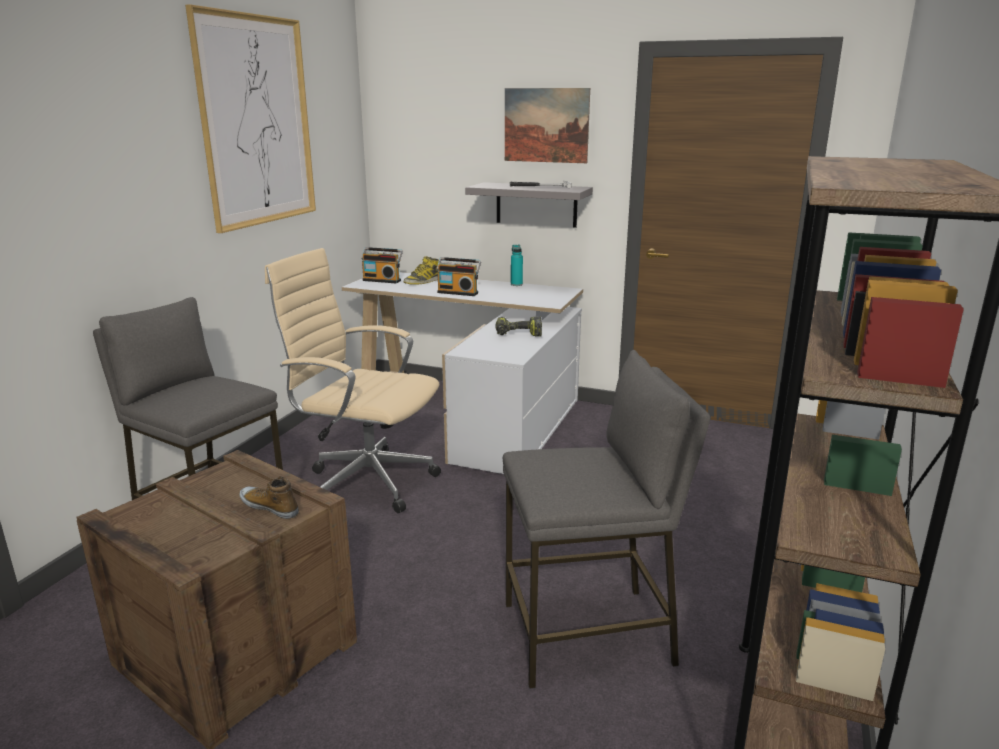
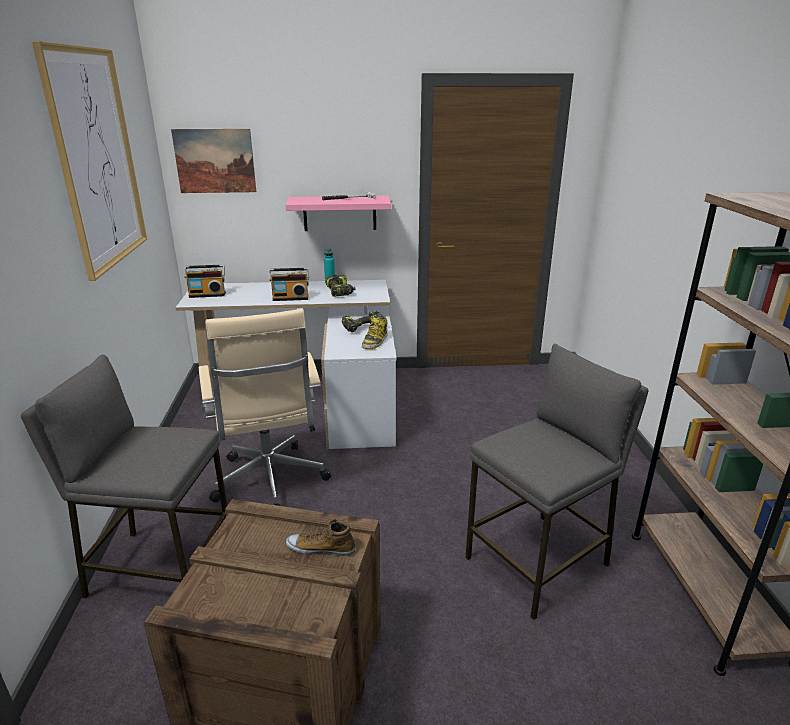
camera: 25 degrees left, 5 degrees up
beige office chair [265,248,441,513] -> beige office chair turned 105 degrees counterclockwise [199,309,331,506]
boot [404,256,439,285] -> boot moved to [362,315,388,349]
grey shelf [465,182,593,228] -> pink shelf [286,196,391,231]
picture [505,88,590,163] -> picture moved to [171,129,256,193]
none -> power drill [325,275,356,297]

